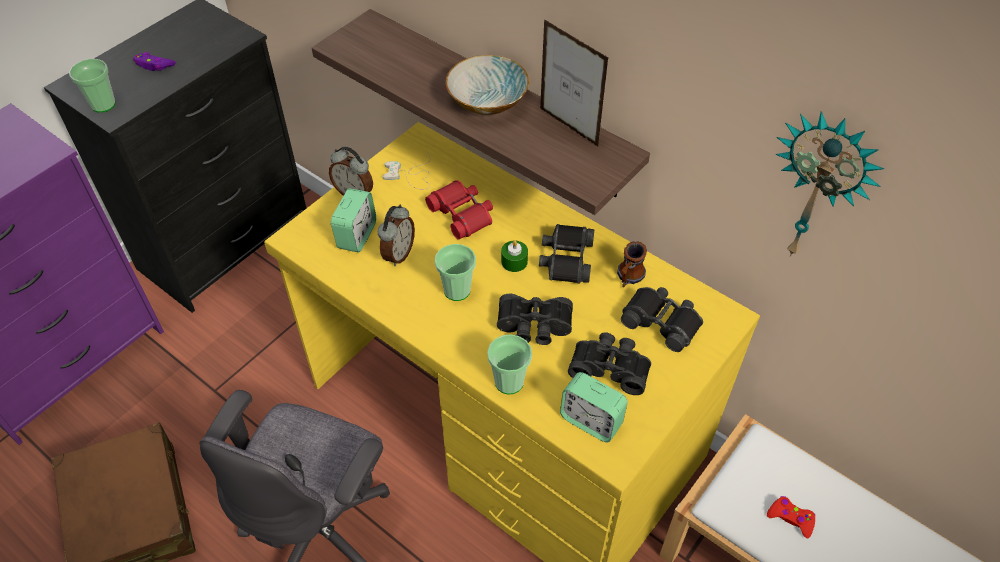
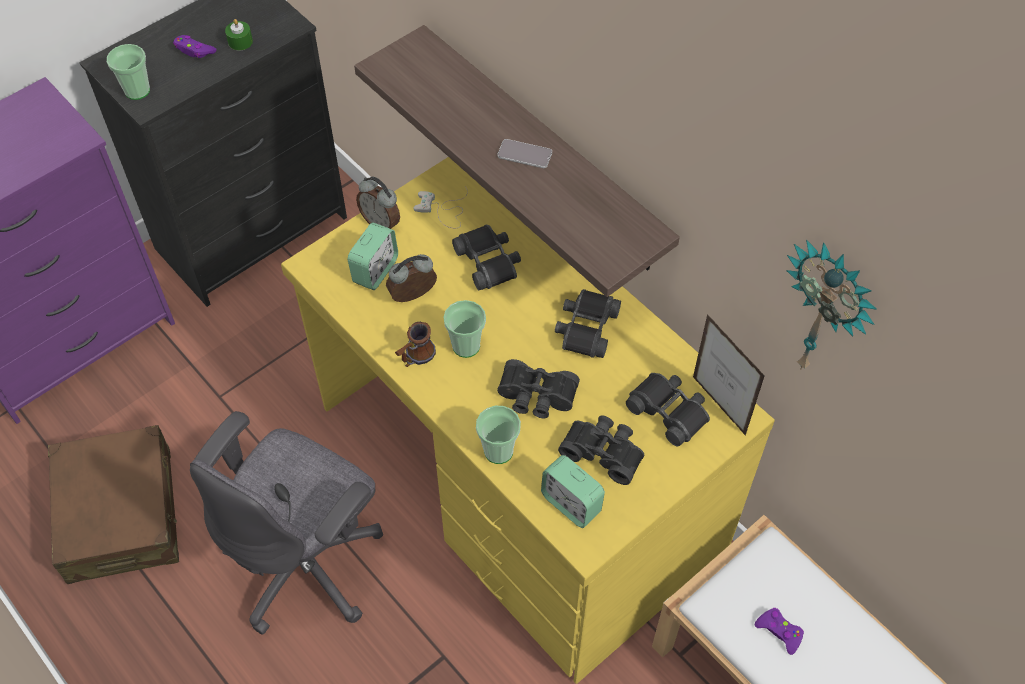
camera: 10 degrees right, 5 degrees up
alarm clock [378,205,415,266] -> alarm clock turned 150 degrees counterclockwise [386,254,437,302]
red binoculars [425,180,493,240] -> black binoculars [452,224,521,290]
bowl [446,55,529,115] -> phone [498,139,552,168]
green candle [501,241,528,272] -> green candle moved to [225,19,253,51]
picture frame [540,19,608,147] -> picture frame moved to [693,314,765,436]
mug [617,241,647,287] -> mug moved to [395,322,436,367]
red game controller [767,496,815,539] -> purple game controller [755,608,804,655]

